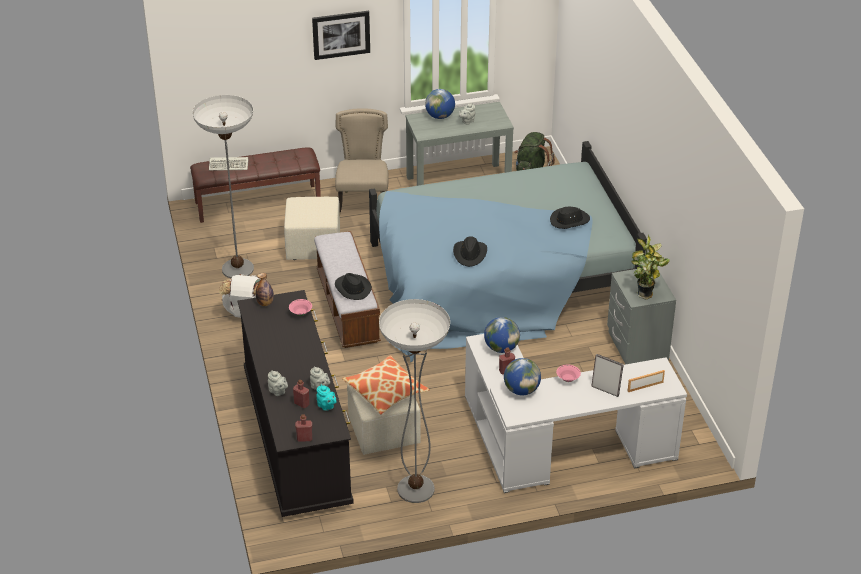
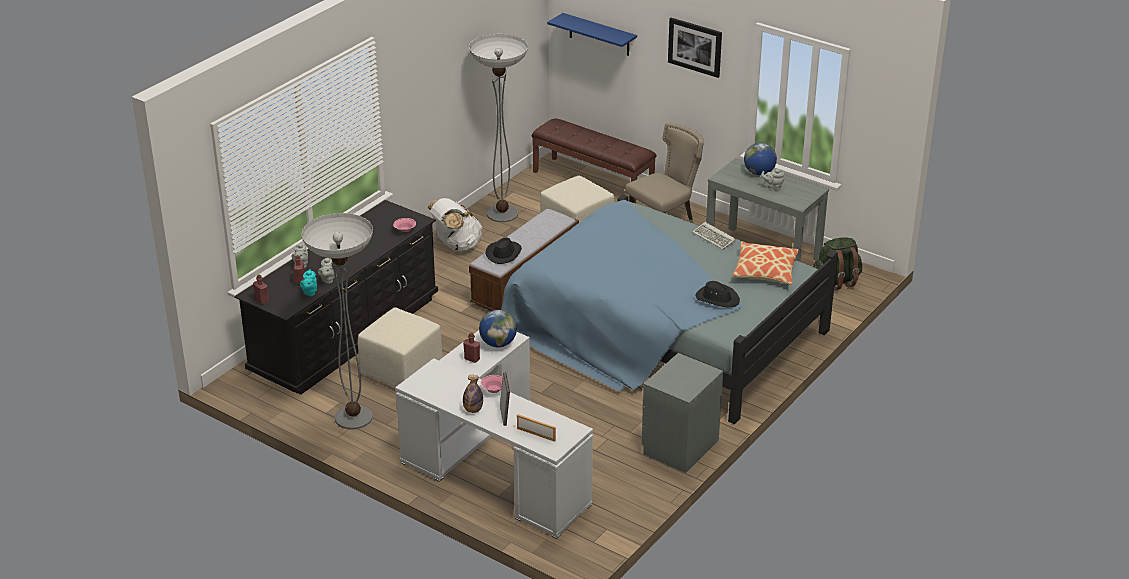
camera: 50 degrees right, 5 degrees down
keyboard [209,157,248,171] -> keyboard moved to [692,222,736,250]
bottle [256,273,274,306] -> bottle moved to [463,375,483,413]
pillow [342,355,430,415] -> pillow moved to [732,242,799,285]
black hat [453,236,487,267] -> none
globe [504,358,541,395] -> none
potted plant [631,235,670,300] -> none
none -> blue shelf [547,13,637,56]

